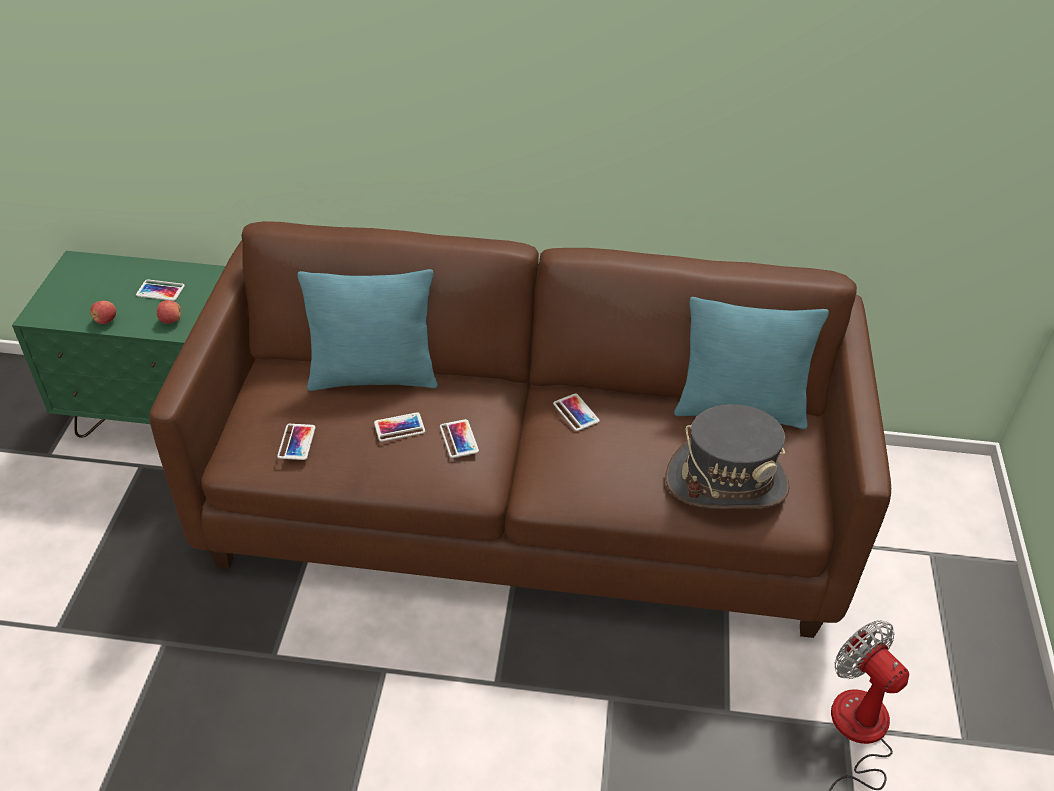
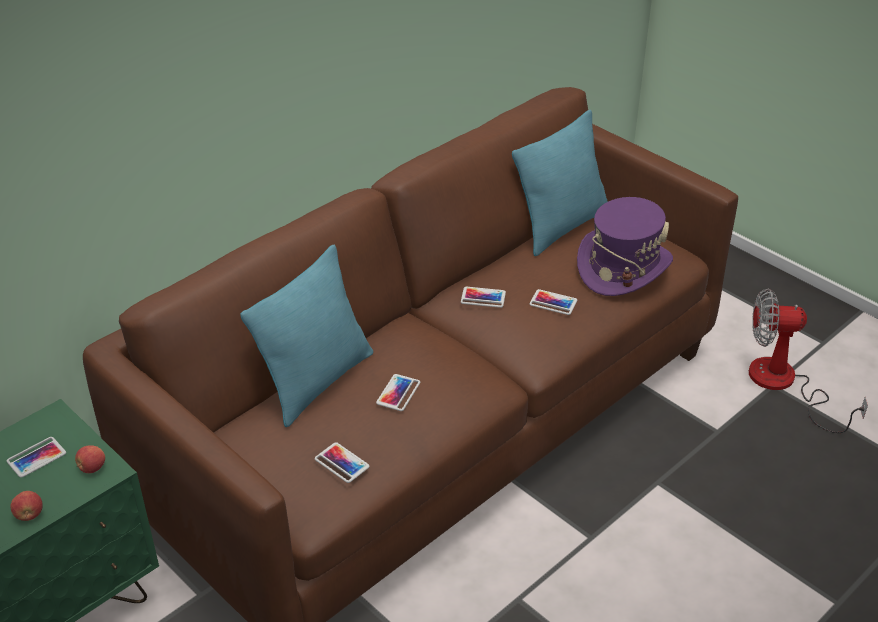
camera: 50 degrees left, 5 degrees down
phone [440,419,479,458] -> phone moved to [530,289,577,315]
grey hat [666,404,790,509] -> purple hat [577,197,673,296]

